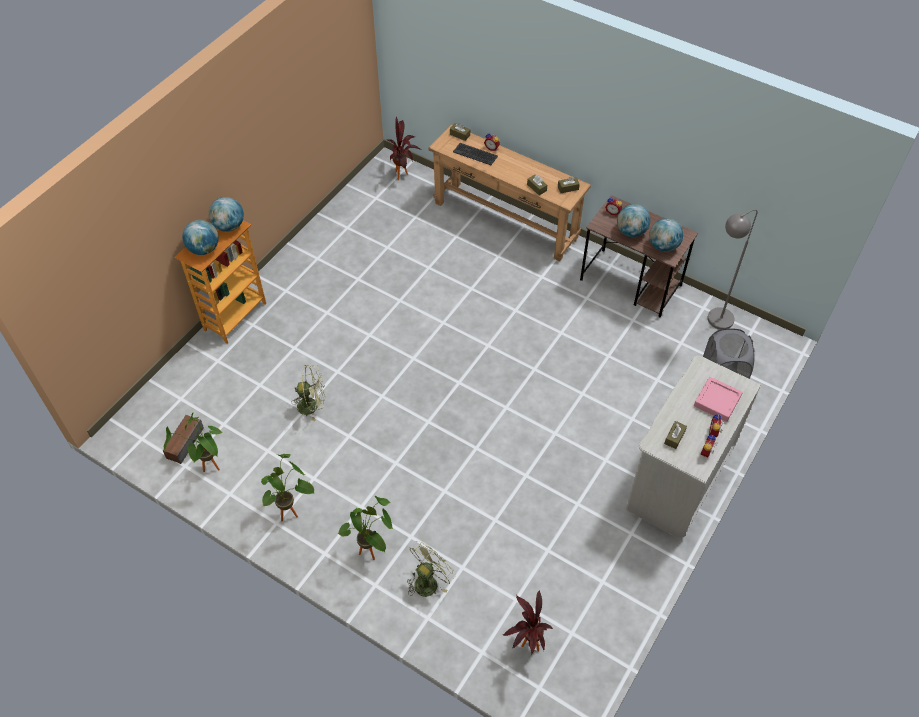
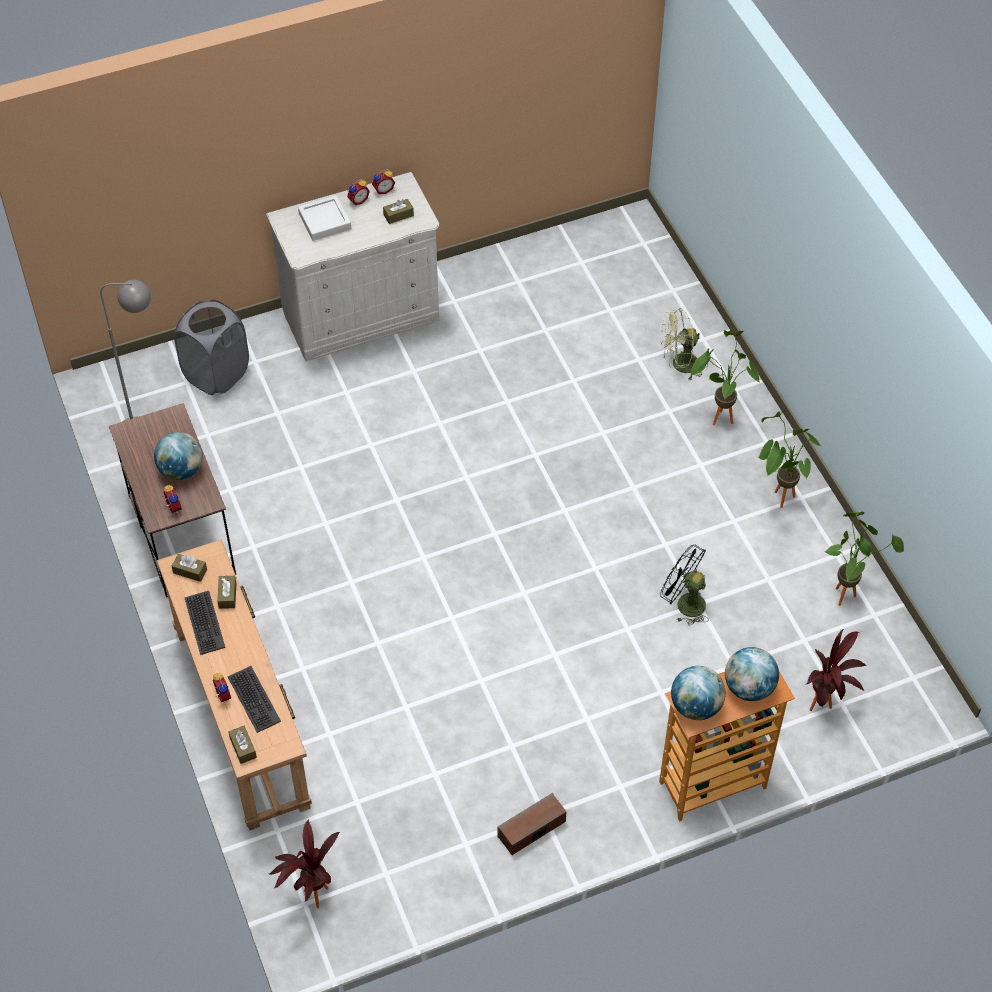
camera: 145 degrees left, 0 degrees up
speaker [163,415,204,464] -> speaker moved to [497,793,566,855]
green fan [291,365,325,422] -> black fan [660,545,709,626]
potted plant [503,590,553,654] -> potted plant moved to [807,630,866,711]
globe [649,218,683,252] -> none
pink tray [694,377,743,422] -> grey tray [298,195,351,241]
none -> keyboard [185,591,225,655]

